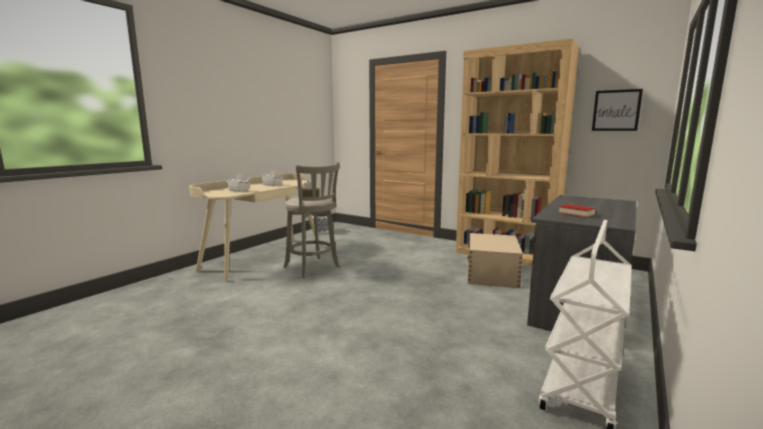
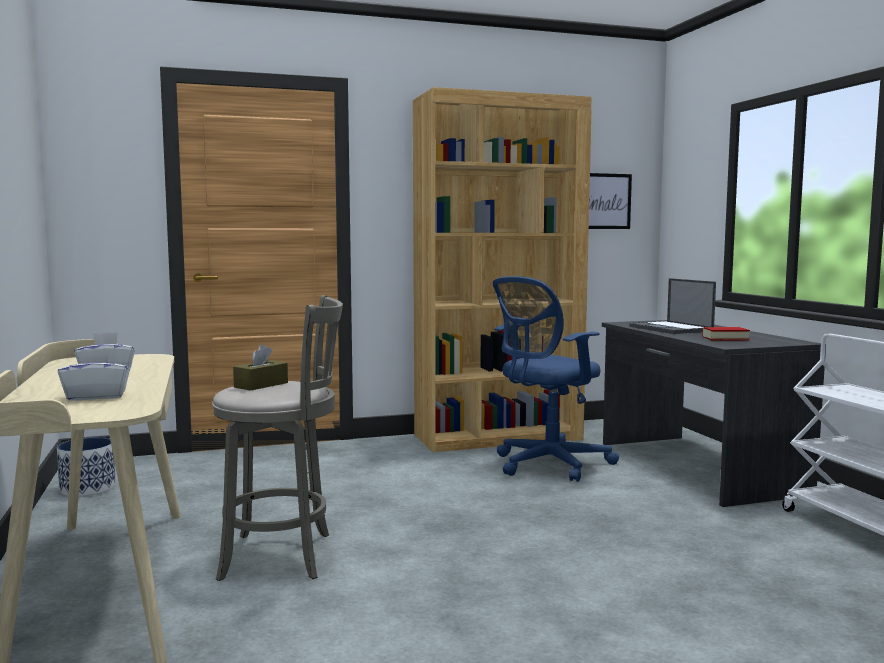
camera: 50 degrees left, 5 degrees down
beige storage box [467,233,523,288] -> blue office chair [493,276,619,482]
none -> laptop [629,278,716,334]

